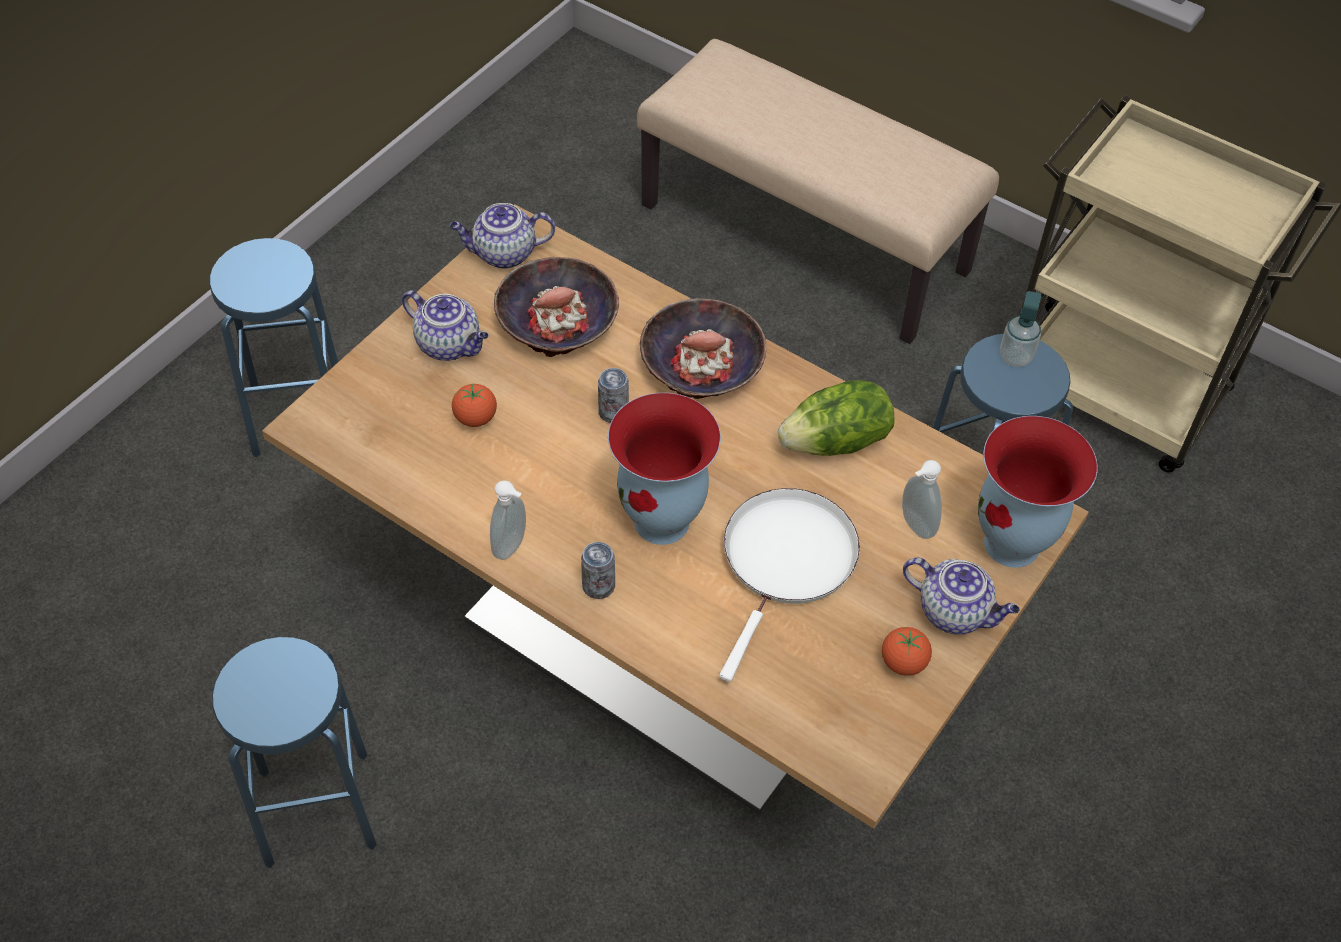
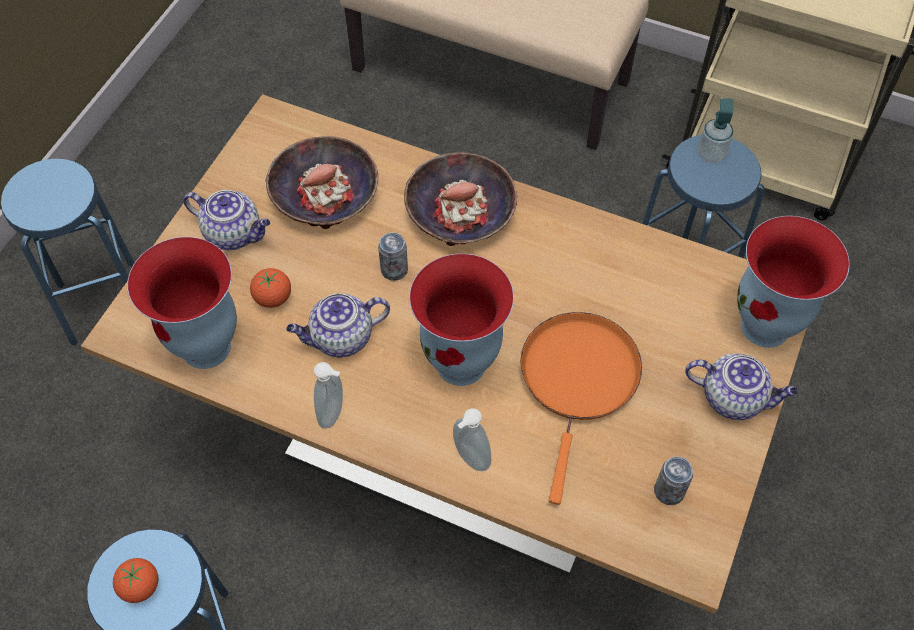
camera: 10 degrees left, 5 degrees up
teapot [450,203,555,269] -> teapot moved to [286,293,390,357]
can [581,542,615,599] -> can moved to [654,457,693,505]
white frying pan [719,488,860,682] -> orange frying pan [520,312,642,505]
lettuce [778,380,895,456] -> none
tomato [882,627,932,676] -> tomato moved to [113,558,159,603]
soap dispenser [902,460,942,539] -> soap dispenser moved to [453,408,491,471]
none -> vase [127,237,237,369]

